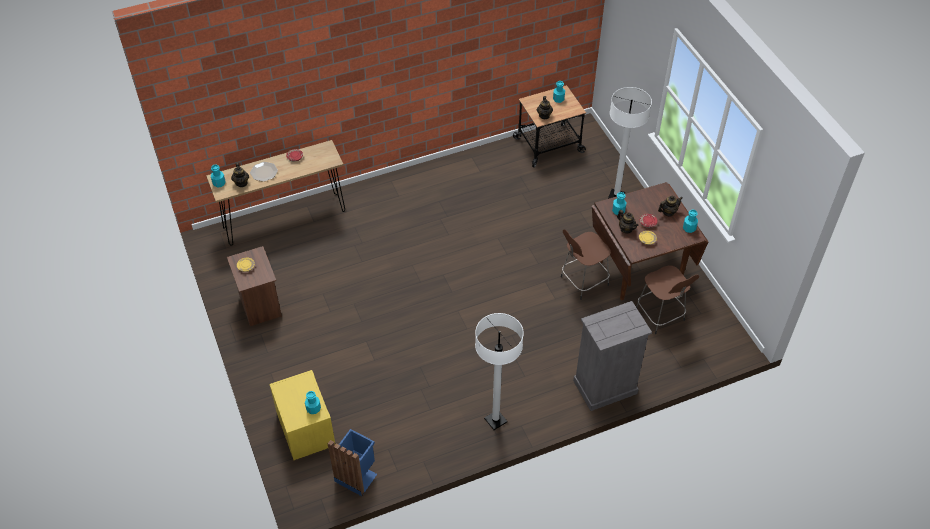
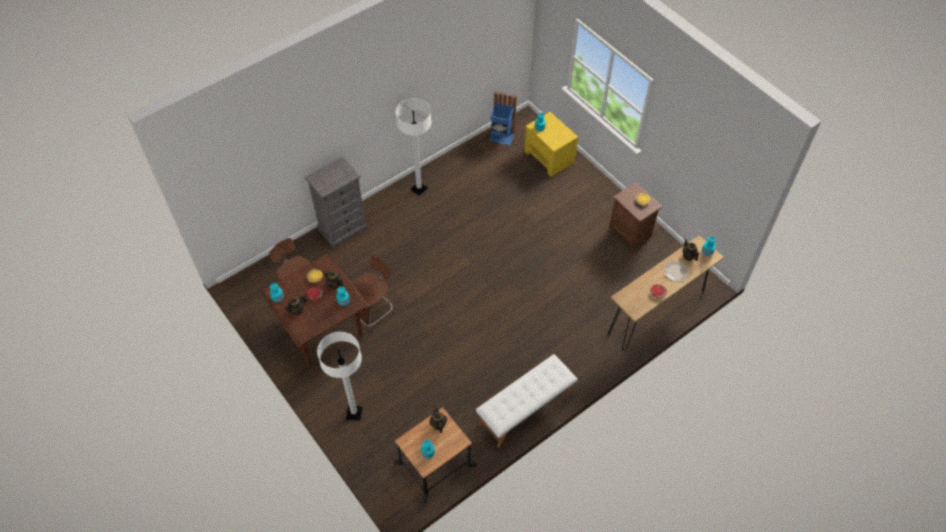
camera: 165 degrees right, 5 degrees up
none -> white bench [476,354,578,448]

